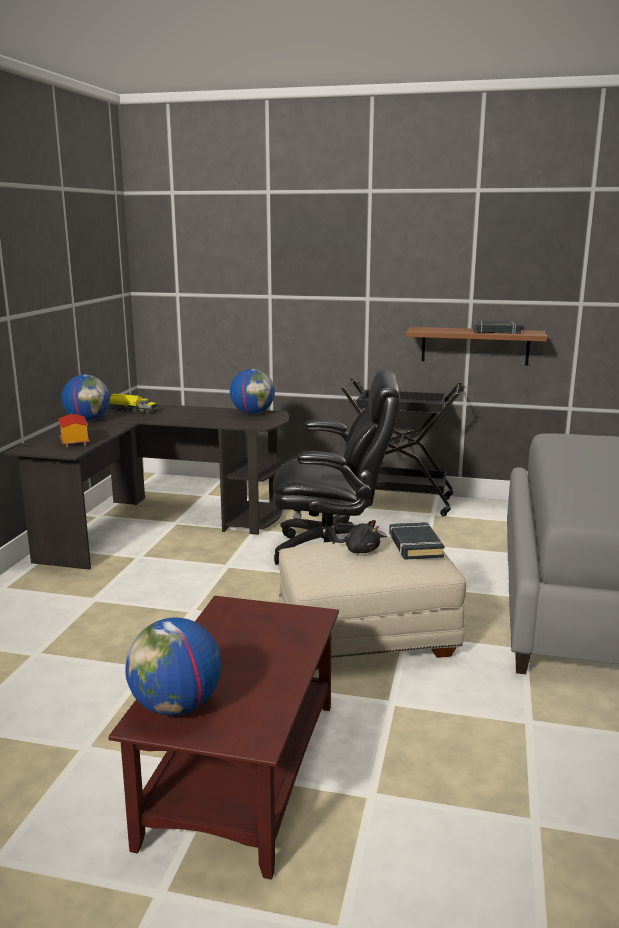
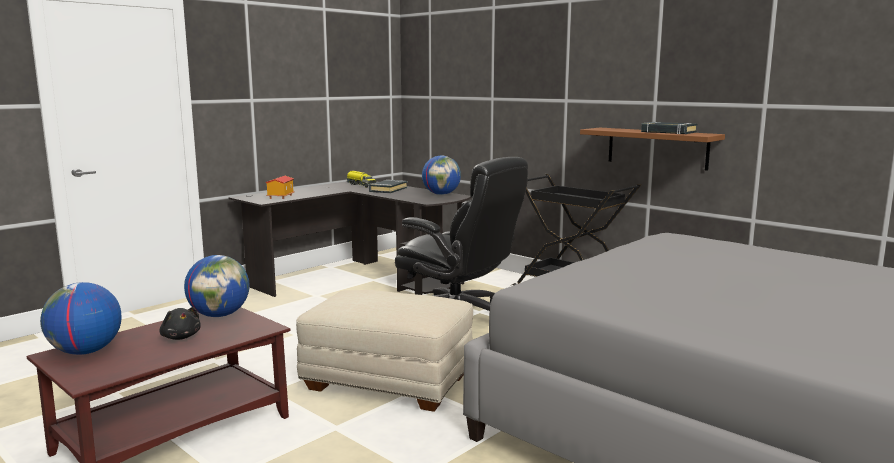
camera: 30 degrees right, 5 degrees down
globe [61,375,110,421] -> globe moved to [184,255,250,317]
black plush toy [333,520,380,553] -> black plush toy moved to [159,307,201,340]
black book [389,522,445,560] -> black book moved to [369,180,408,193]

